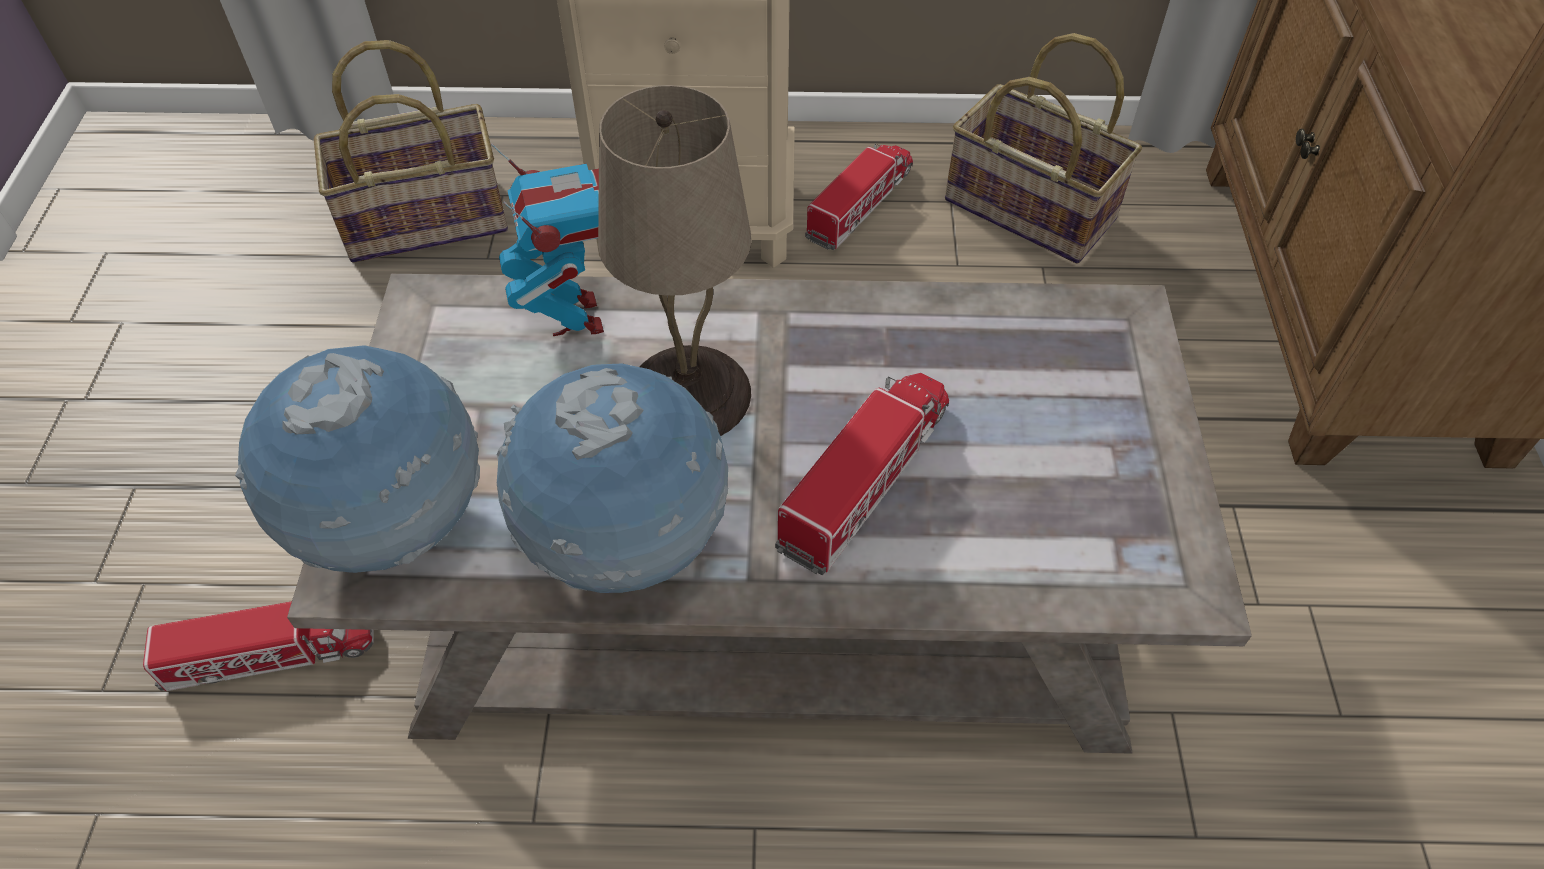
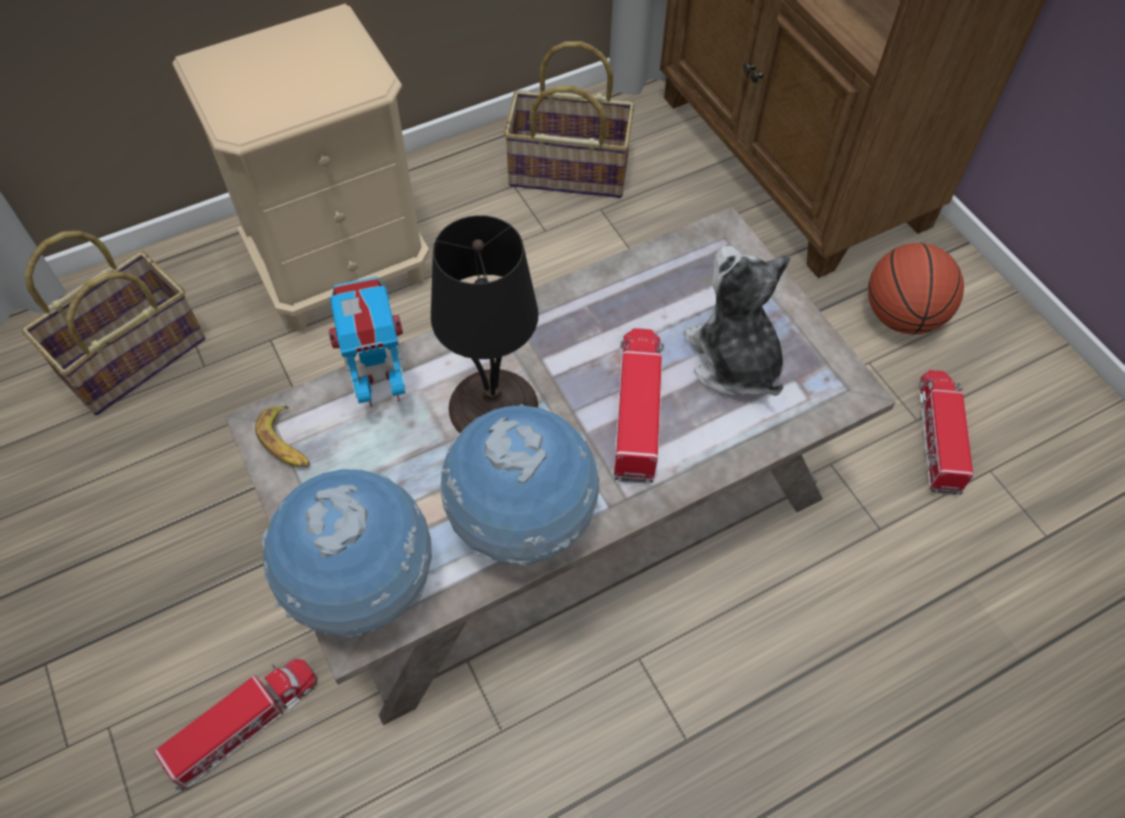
camera: 30 degrees left, 5 degrees up
toy robot [491,143,604,336] -> toy robot turned 60 degrees counterclockwise [328,277,406,407]
beige table lamp [598,85,751,436] -> black table lamp [431,215,539,433]
toy truck [805,144,913,250] -> toy truck moved to [920,370,973,495]
none -> banana [255,406,310,467]
none -> plush toy [684,245,791,396]
none -> basketball [868,243,964,334]

